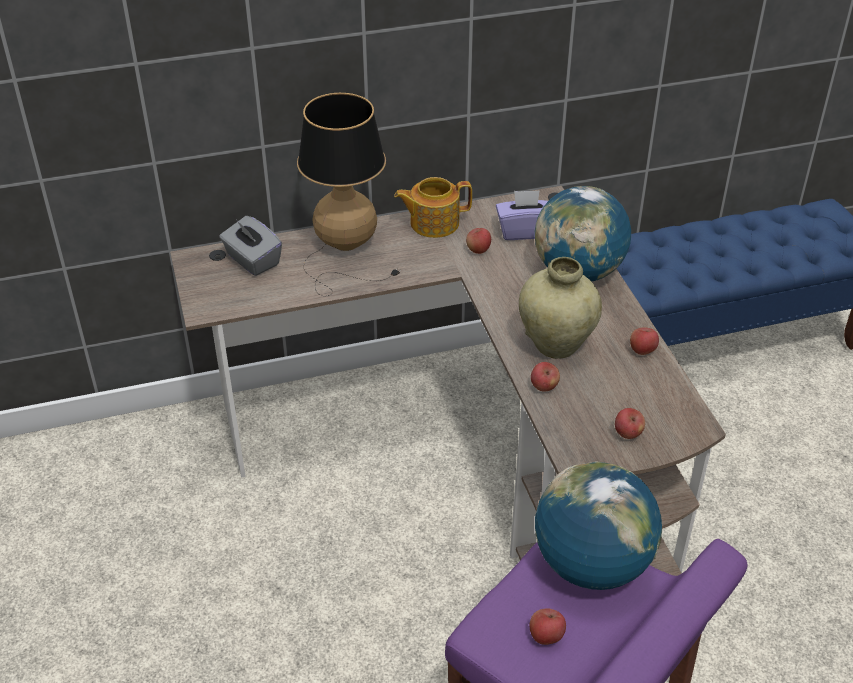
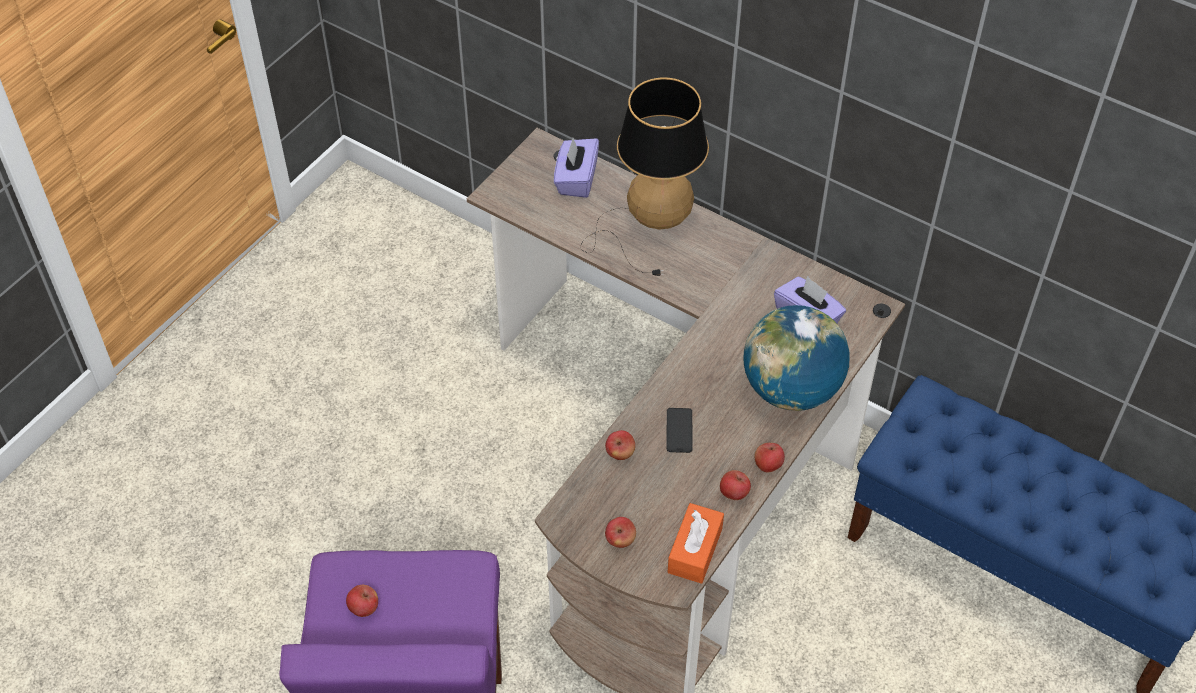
camera: 50 degrees right, 10 degrees up
grey tissue box [219,216,282,276] -> purple tissue box [554,138,599,198]
teapot [394,177,472,238] -> none
apple [466,228,491,254] -> apple moved to [755,443,785,472]
beige vase [519,257,602,359] -> phone [666,408,693,453]
globe [535,462,662,590] -> none
none -> orange tissue box [668,503,724,584]

